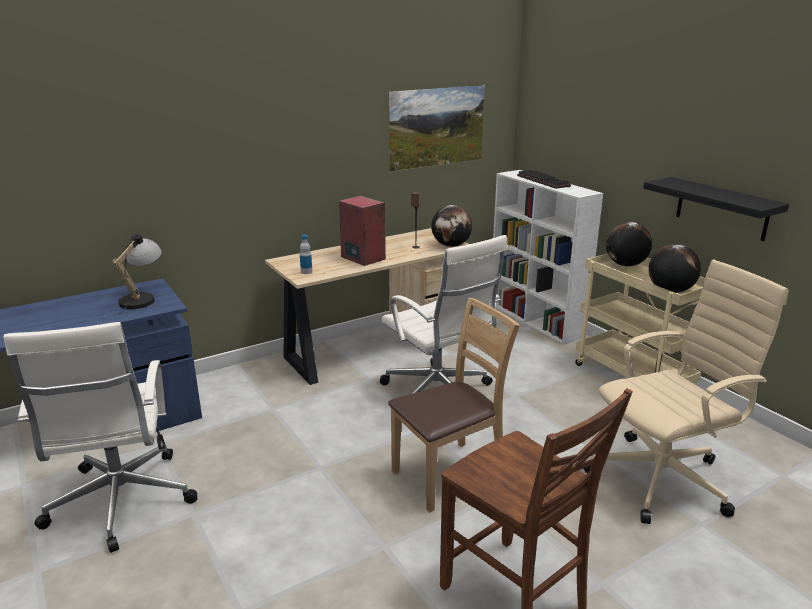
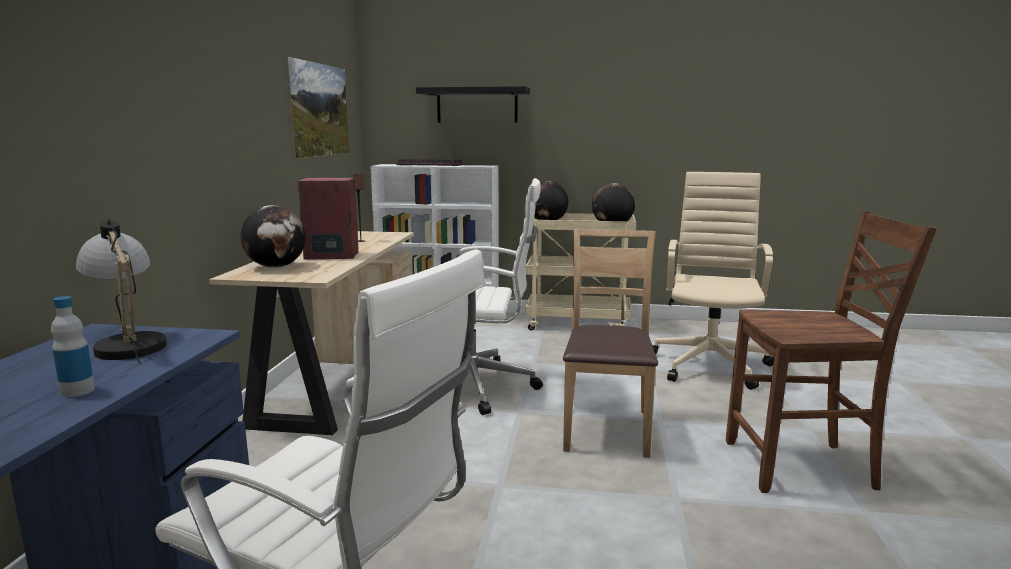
camera: 50 degrees left, 10 degrees down
bottle [300,235,312,274] -> bottle moved to [51,296,95,397]
globe [431,205,472,247] -> globe moved to [240,205,306,268]
black shelf [643,177,789,241] -> black shelf moved to [416,86,530,123]

